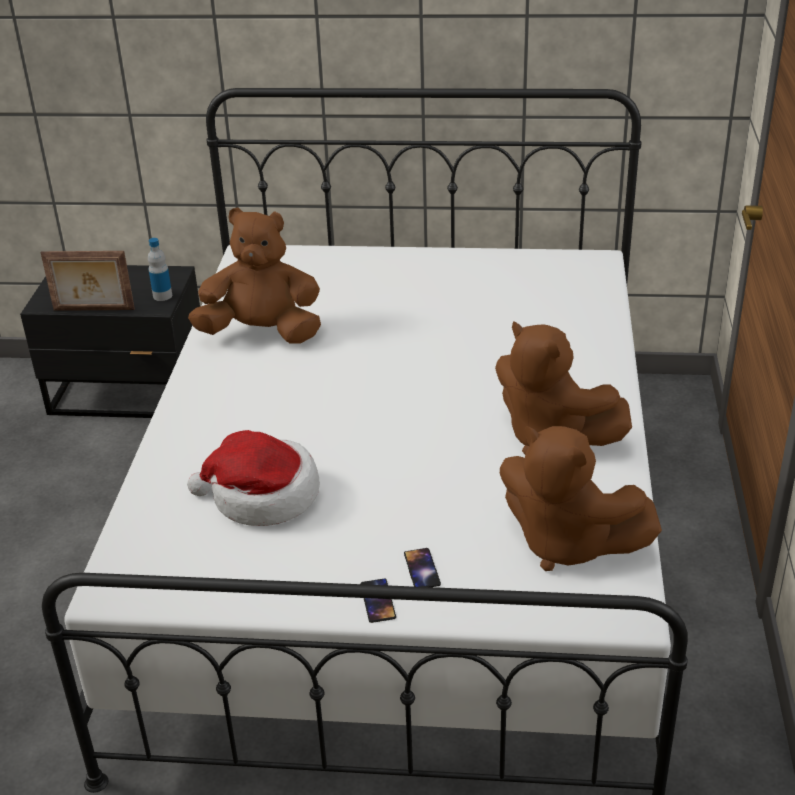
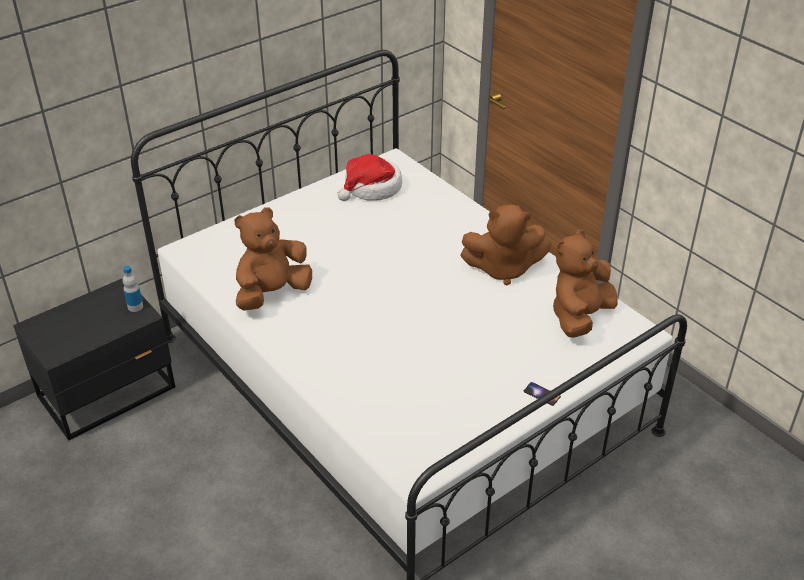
camera: 45 degrees left, 5 degrees up
picture frame [40,251,135,311] -> none
hat [187,430,320,526] -> hat moved to [338,154,402,201]
phone [404,548,441,587] -> none
brown plush toy [500,426,662,571] -> brown plush toy turned 135 degrees clockwise [553,229,618,338]

